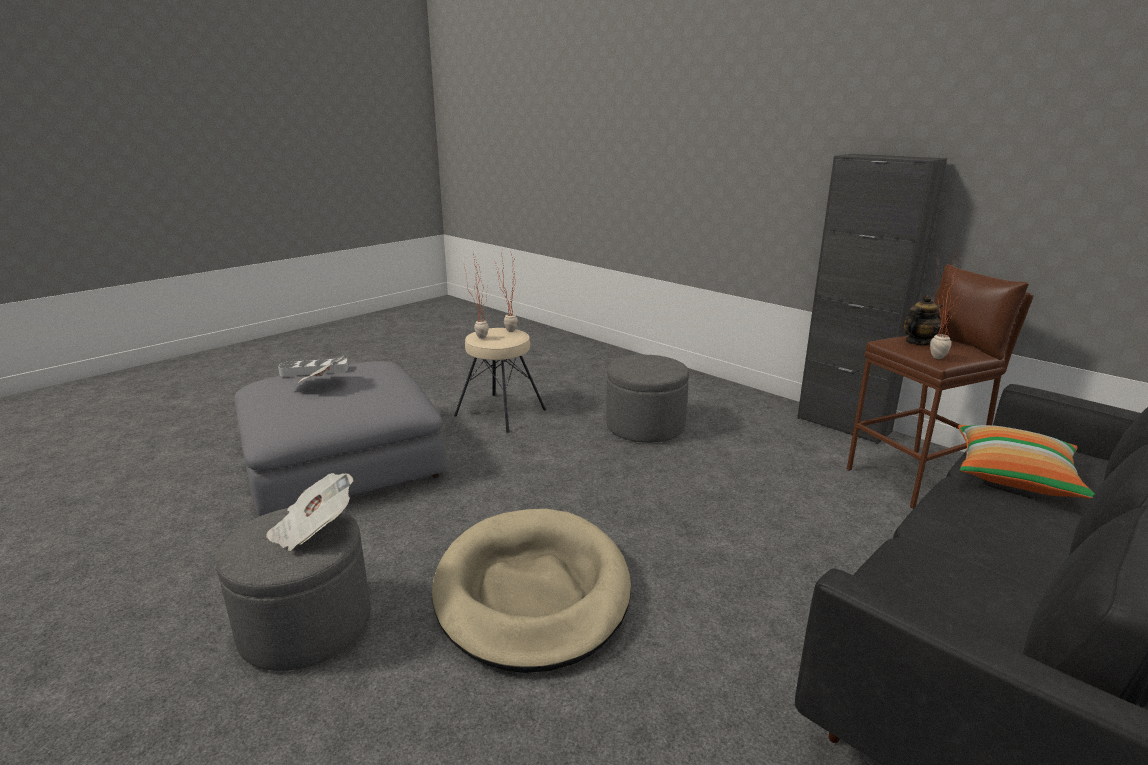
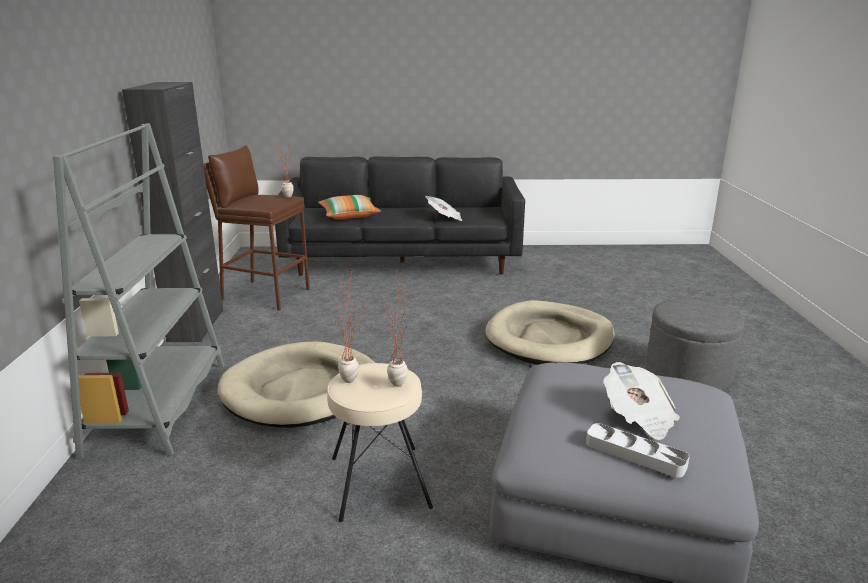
camera: 135 degrees left, 0 degrees up
newspaper [266,473,354,551] -> newspaper moved to [425,196,463,221]
grey ottoman [606,355,689,443] -> beige dog bed [218,342,375,428]
teapot [904,295,943,345] -> none
none -> grey bookcase [53,123,225,460]

